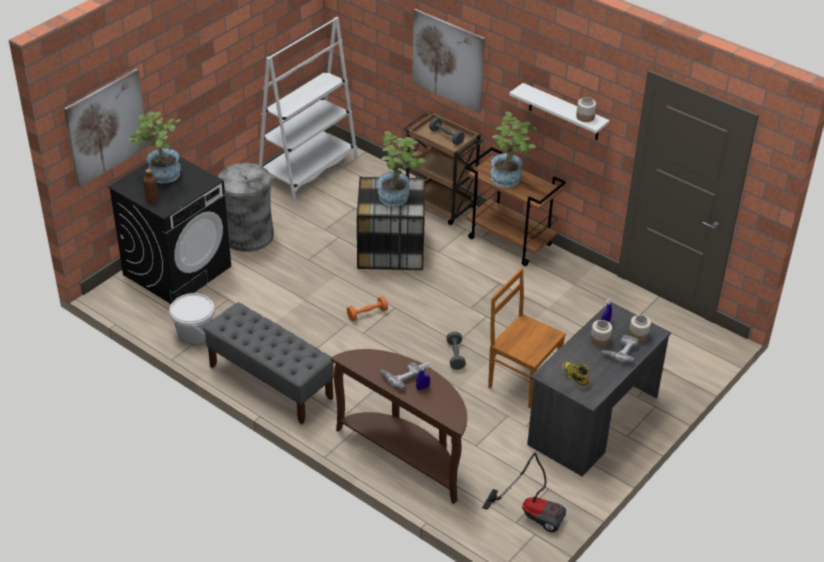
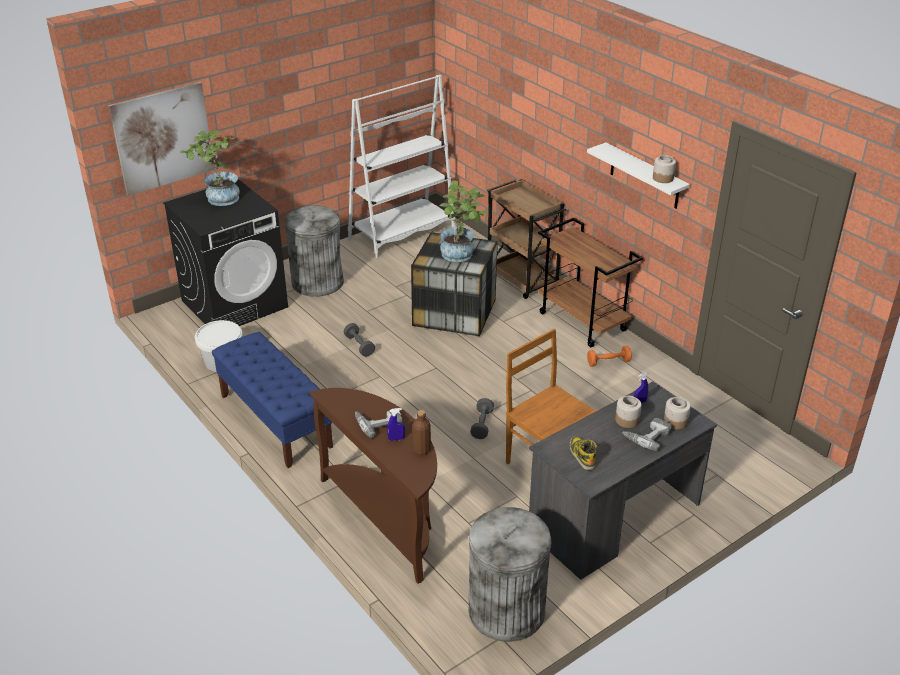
camera: 15 degrees right, 5 degrees down
brown bottle [143,169,159,203] -> brown bottle moved to [413,410,431,455]
grey bench [203,302,334,424] -> blue bench [212,332,333,468]
orange dumbbell [347,296,388,321] -> orange dumbbell moved to [587,346,632,367]
picture [412,9,485,113] -> none
grey dumbbell [429,117,465,145] -> grey dumbbell moved to [344,323,375,357]
vacuum cleaner [482,452,566,532] -> grey trash can [469,507,551,642]
potted plant [490,112,538,187] -> none

